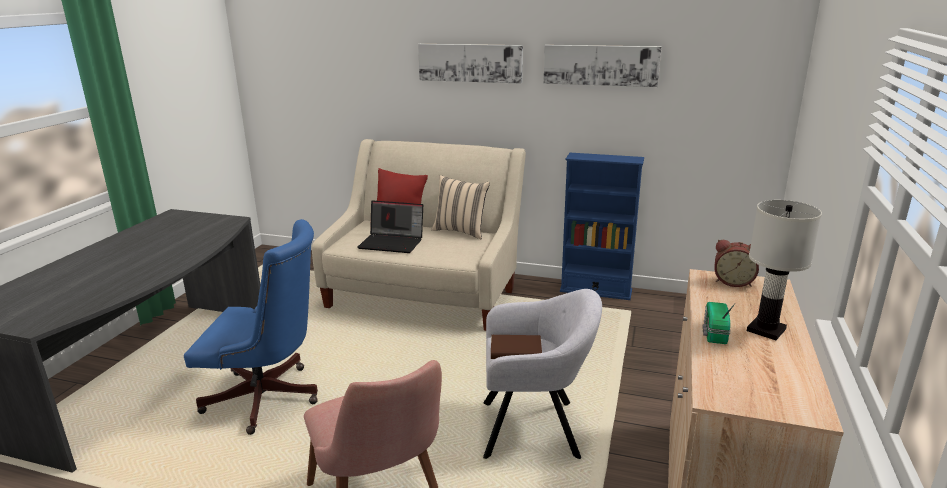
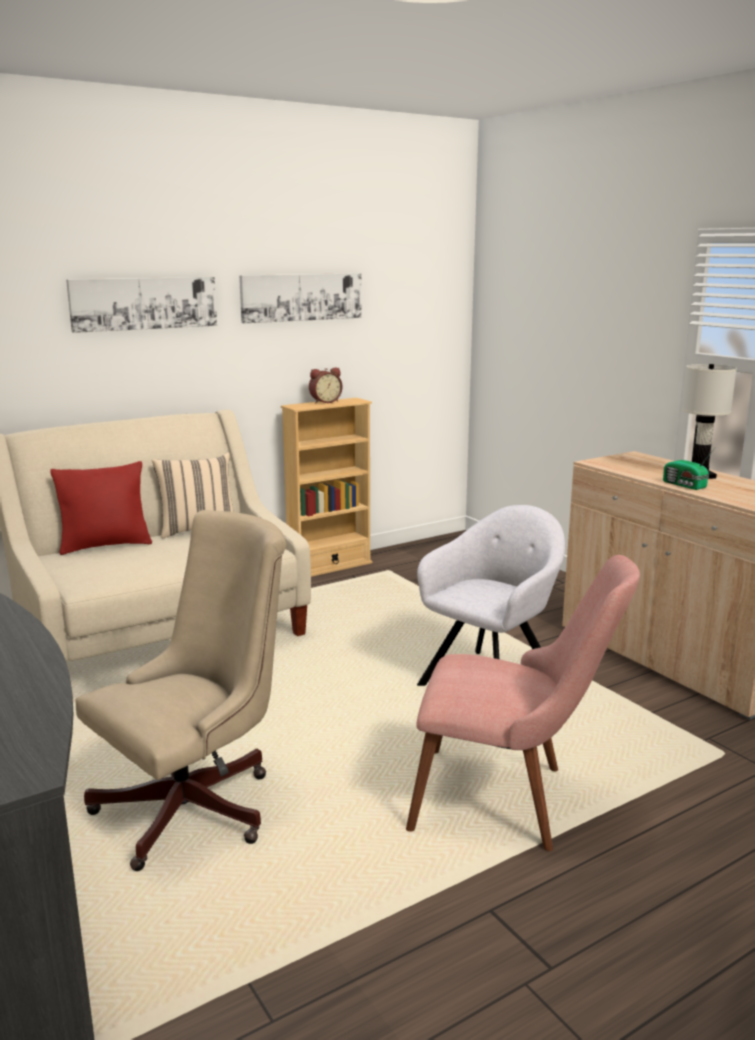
camera: 50 degrees left, 5 degrees down
blue office chair [184,219,318,435] -> beige office chair [76,510,287,871]
laptop [357,200,423,253] -> none
brown book [491,335,542,359] -> none
blue bookcase [560,153,644,300] -> beige bookcase [281,398,372,577]
alarm clock [714,240,759,287] -> alarm clock moved to [309,367,342,404]

